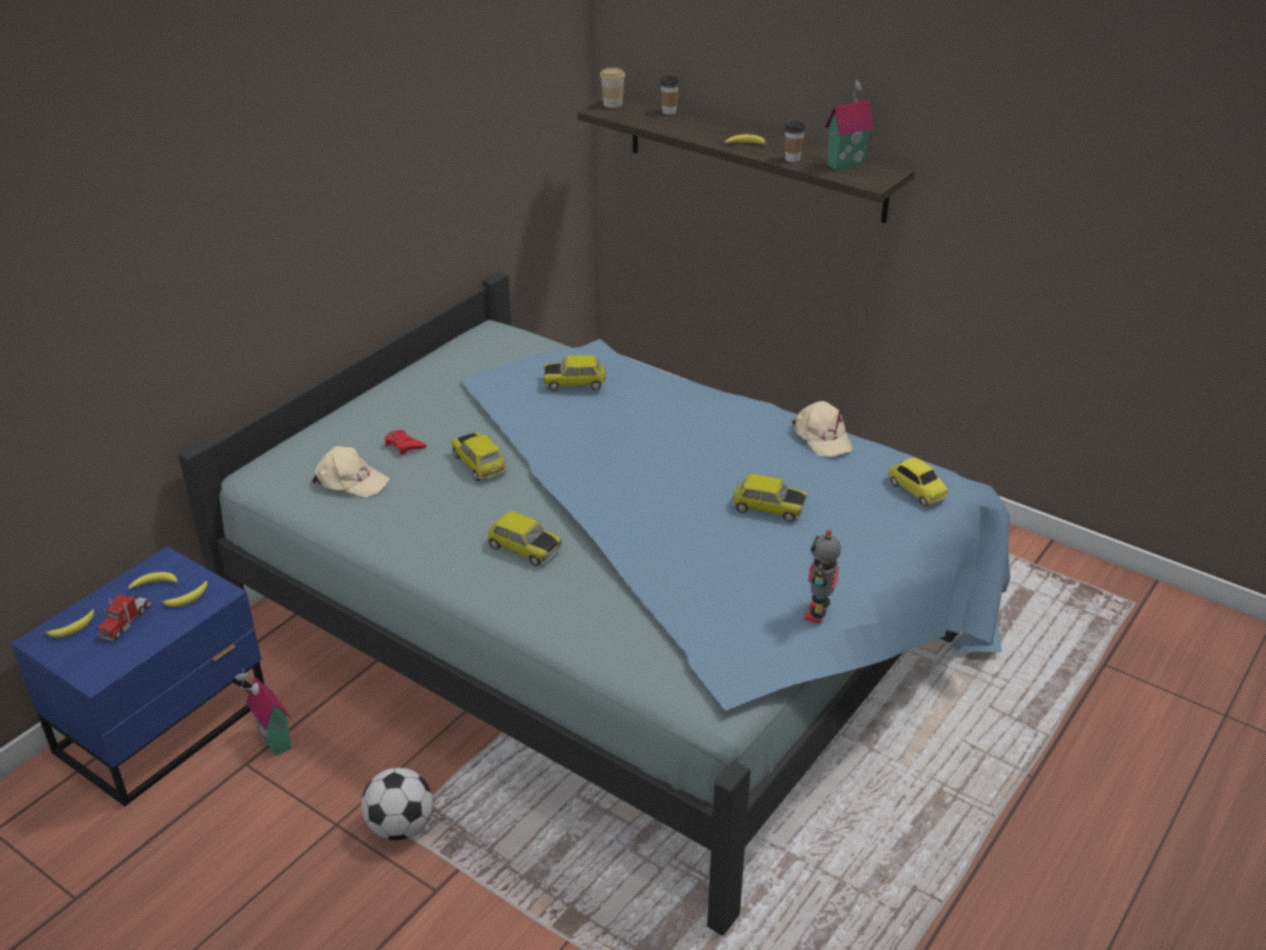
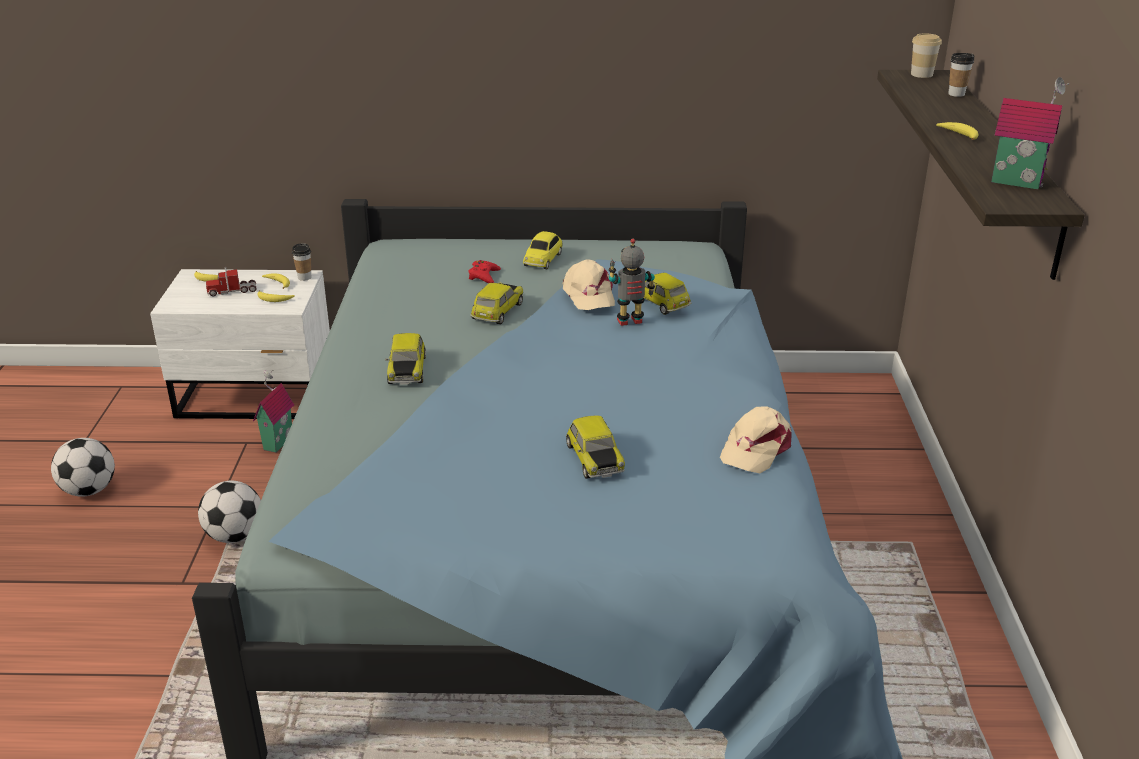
camera: 55 degrees right, 5 degrees down
blue nightstand [11,546,265,806] -> white nightstand [150,269,330,419]
beige cap [312,446,390,497] -> beige cap moved to [562,259,615,310]
cup [784,121,805,162] -> cup moved to [292,243,311,281]
toy robot [804,529,841,624] -> toy robot moved to [608,238,655,326]
toy car [888,457,949,507] -> toy car moved to [523,231,563,269]
none -> football [51,438,115,497]

